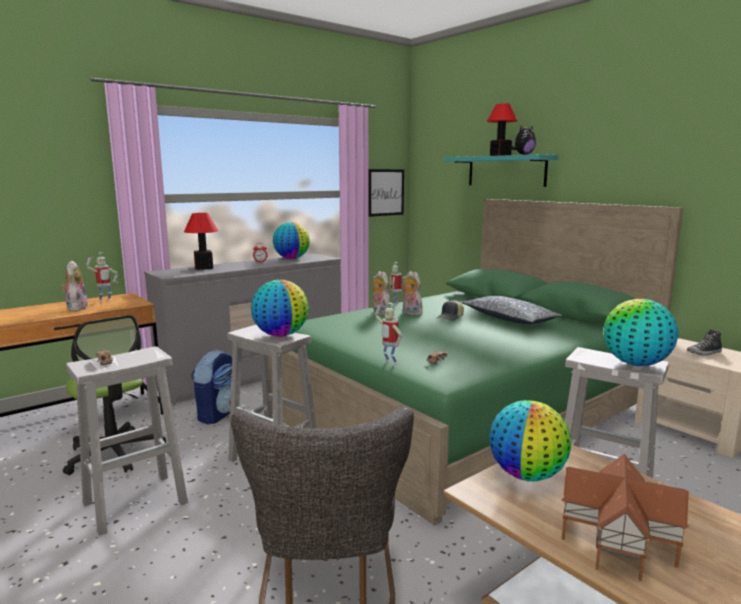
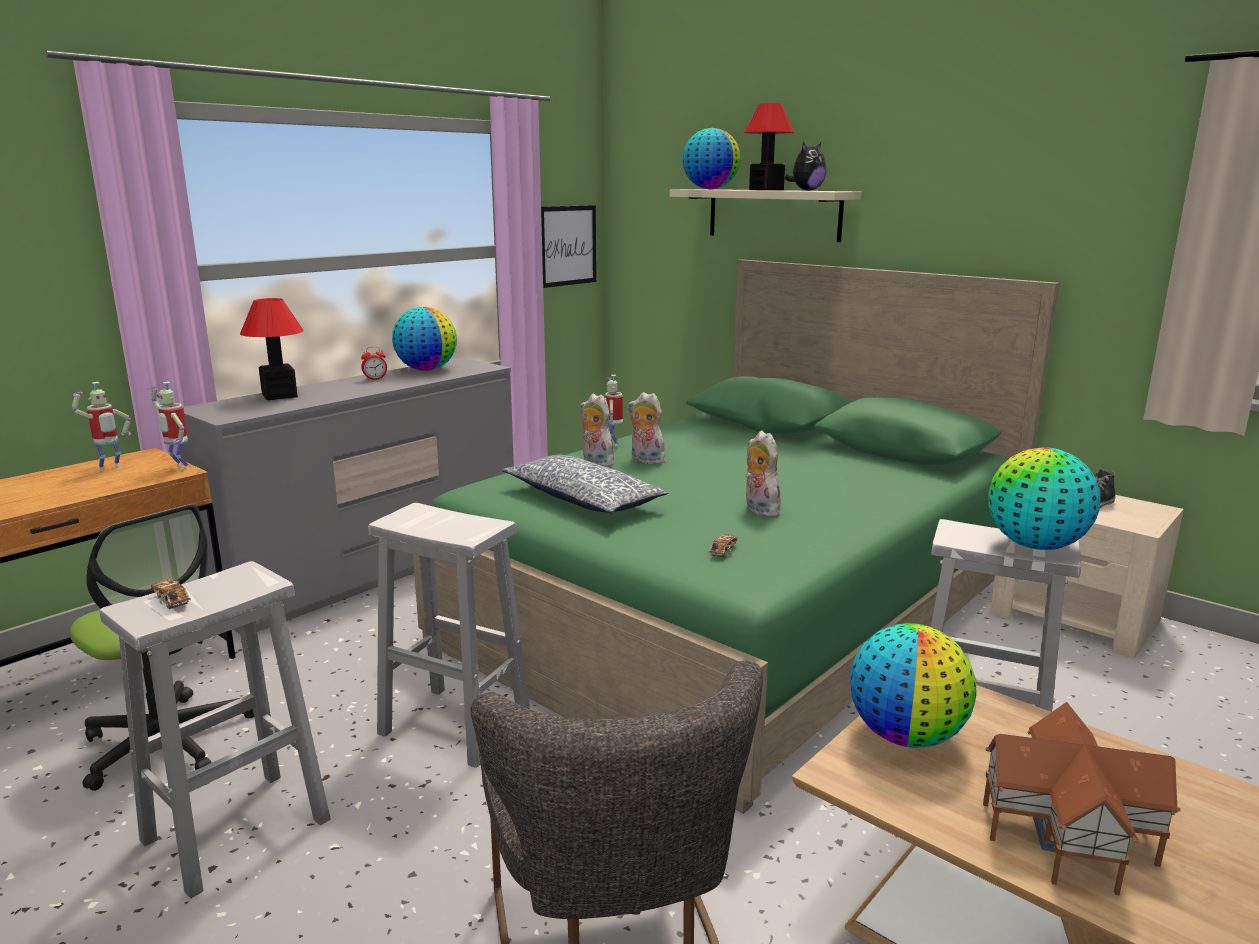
camera: 10 degrees left, 5 degrees up
plush toy [61,261,88,311] -> plush toy moved to [745,431,781,517]
backpack [191,350,232,424] -> none
globe [251,280,309,337] -> globe moved to [682,128,741,189]
toy robot [375,303,402,365] -> toy robot moved to [148,382,190,470]
cap [437,300,464,321] -> none
turquoise shelf [443,154,559,187] -> beige shelf [670,189,862,242]
pillow [462,296,562,324] -> pillow moved to [502,455,669,514]

